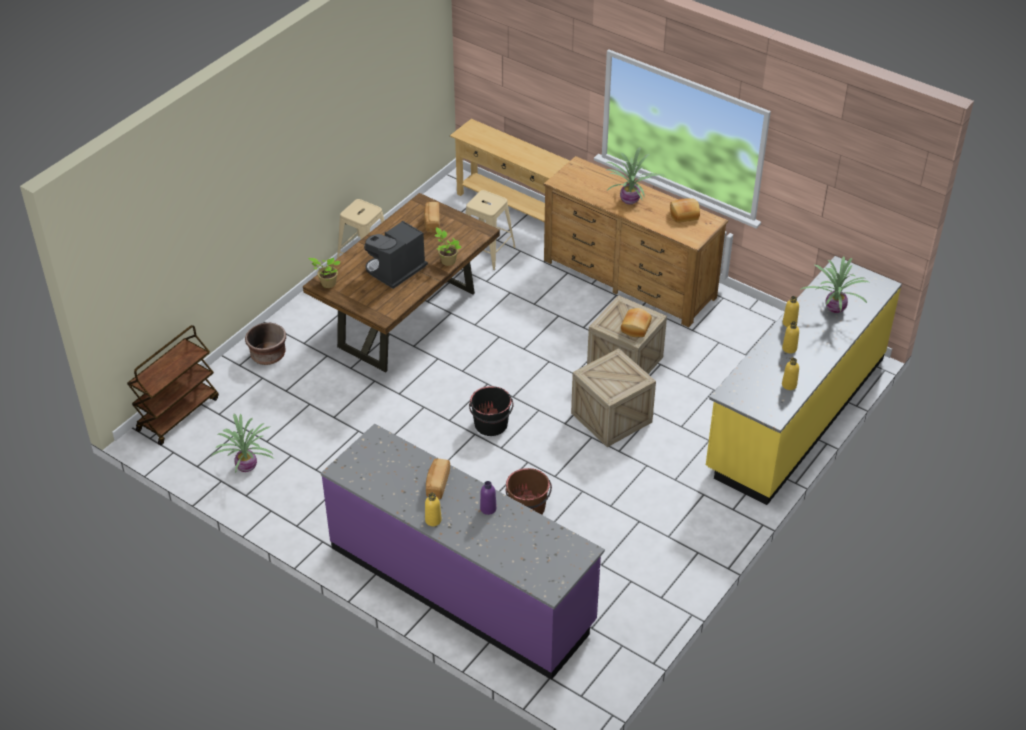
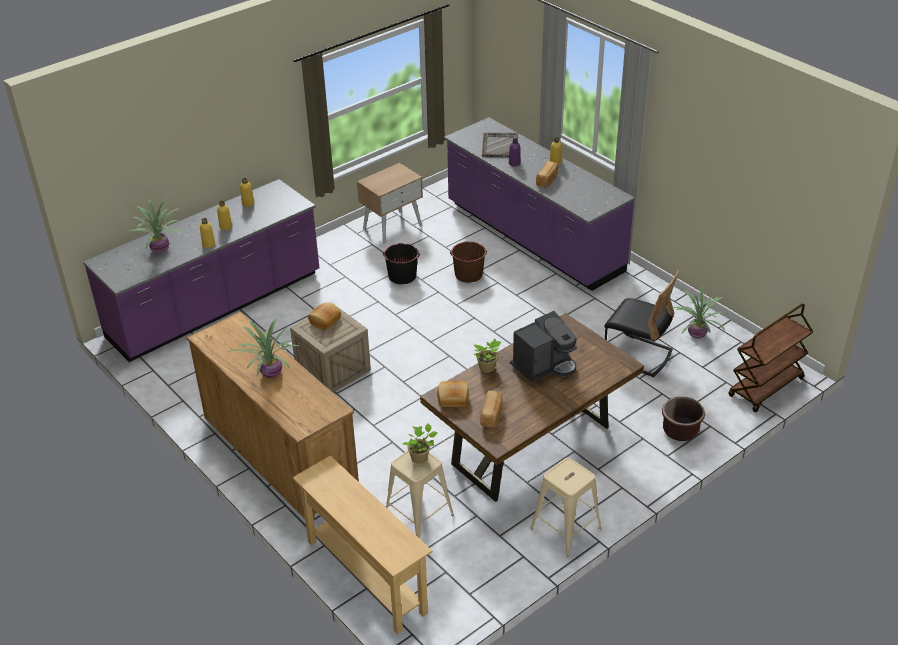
camera: 165 degrees left, 5 degrees down
potted plant [308,258,340,288] -> potted plant moved to [403,424,438,464]
black bucket [469,386,514,436] -> black bucket moved to [383,243,420,284]
crate [571,348,656,447] -> none
bread [670,198,700,223] -> bread moved to [437,381,469,407]
yellow counter [706,256,902,505] -> purple counter [83,179,319,362]
none -> beige nightstand [357,163,423,244]
none -> grey tray [482,133,518,158]
none -> black chair [604,270,679,377]

